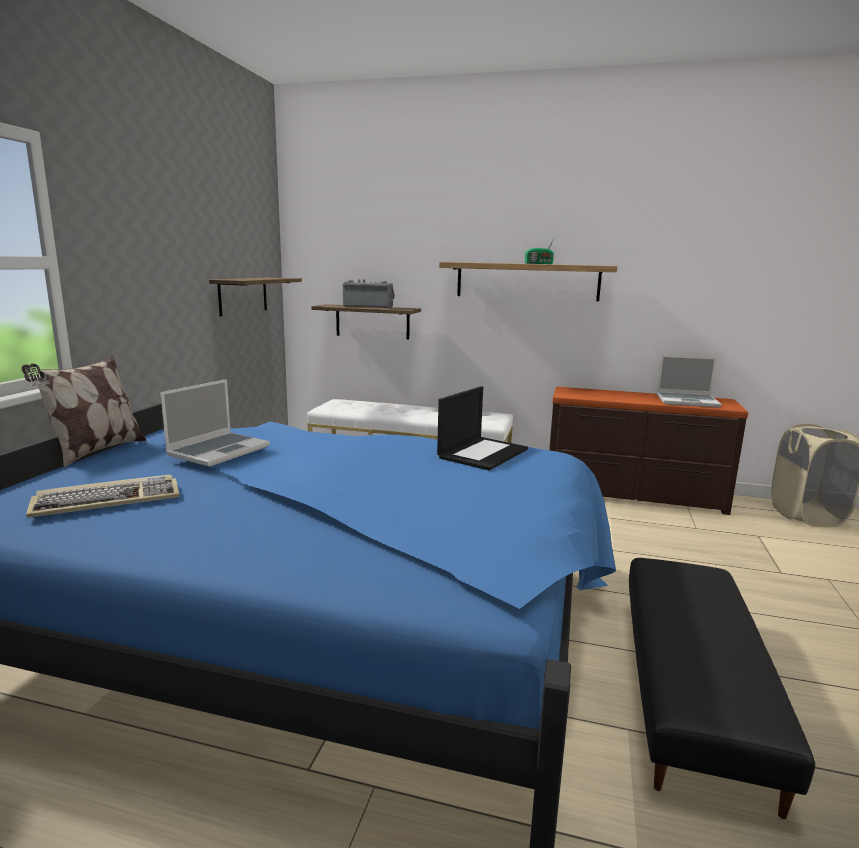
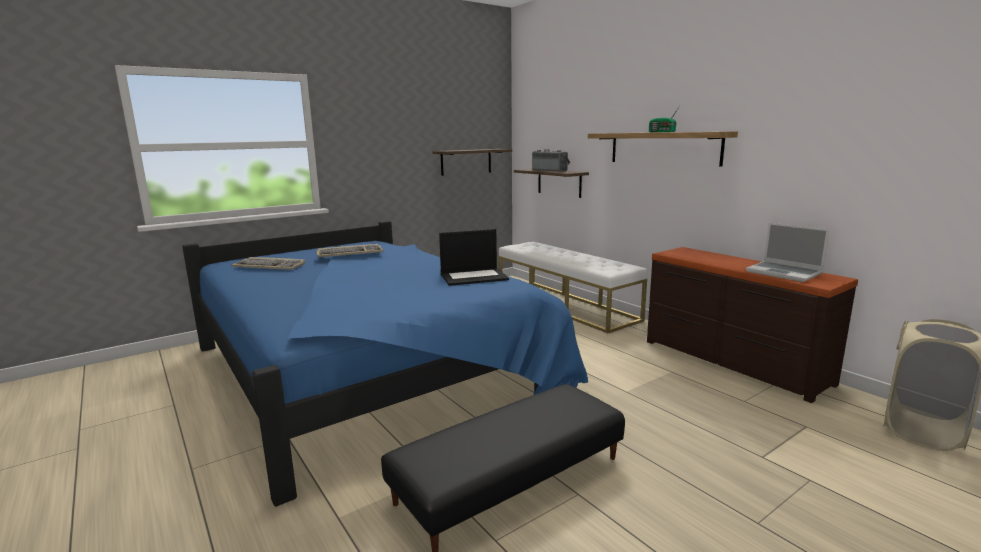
camera: 40 degrees right, 0 degrees up
pillow [21,355,146,467] -> none
laptop [160,379,270,467] -> keyboard [316,244,383,257]

